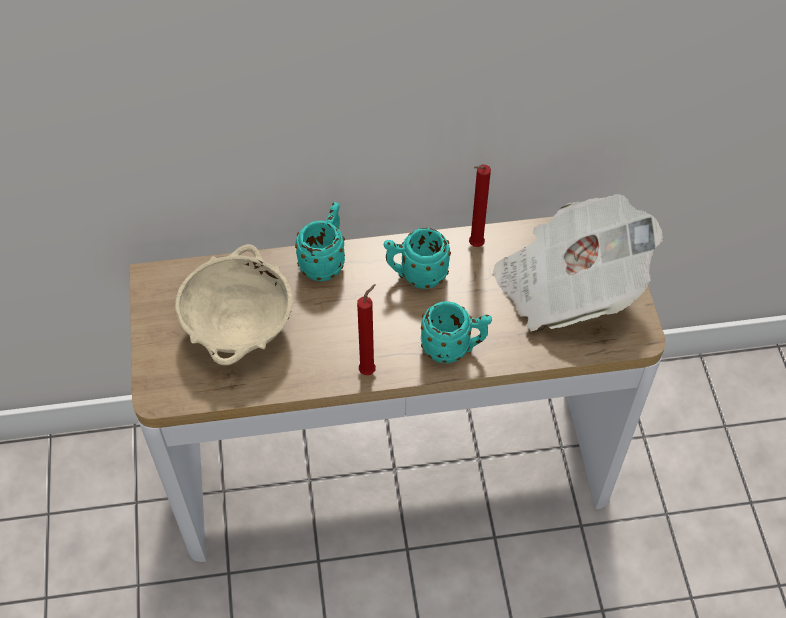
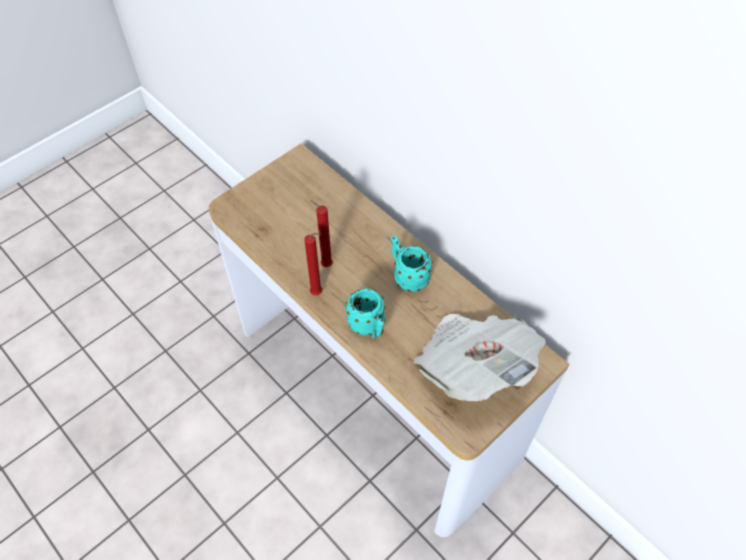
camera: 55 degrees right, 0 degrees up
beige bowl [175,244,293,365] -> none
turquoise mug [295,202,345,281] -> none
red candle [469,164,491,247] -> red candle moved to [310,200,333,267]

